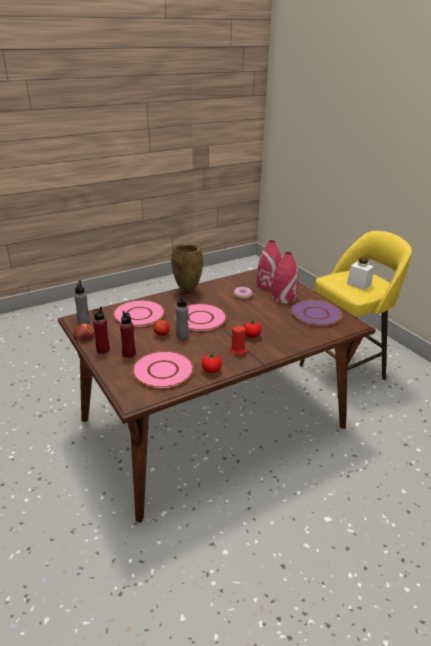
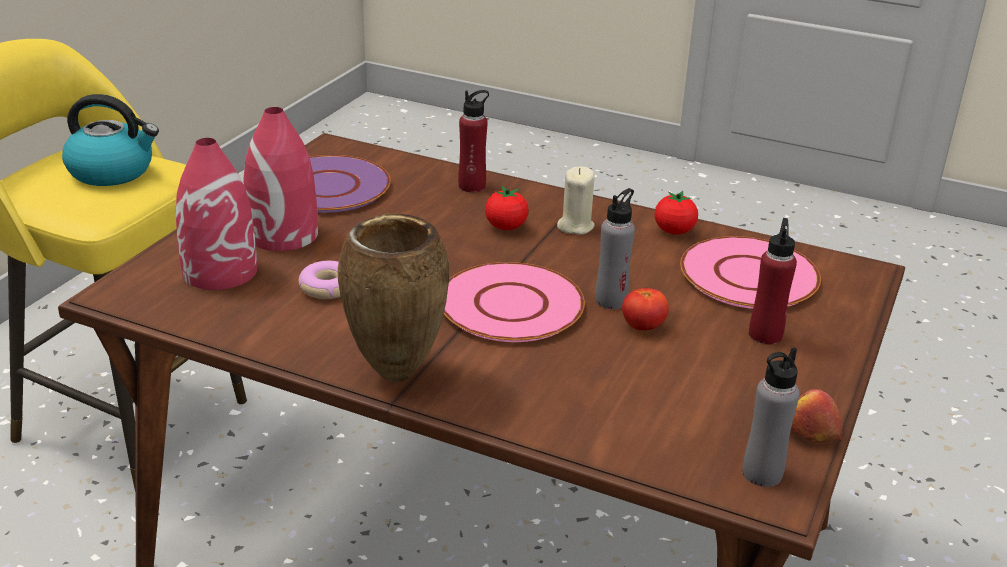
camera: 125 degrees left, 0 degrees up
red bottle [93,307,110,354] -> red bottle moved to [458,90,489,192]
pink plate [113,300,165,327] -> none
red candle [230,326,248,355] -> beige candle [557,167,595,235]
white jar [347,257,374,290] -> kettle [62,94,159,186]

